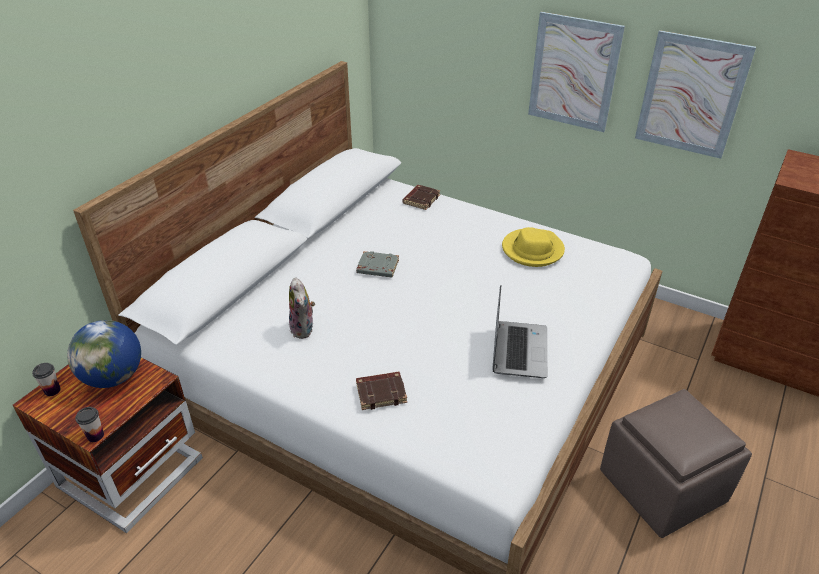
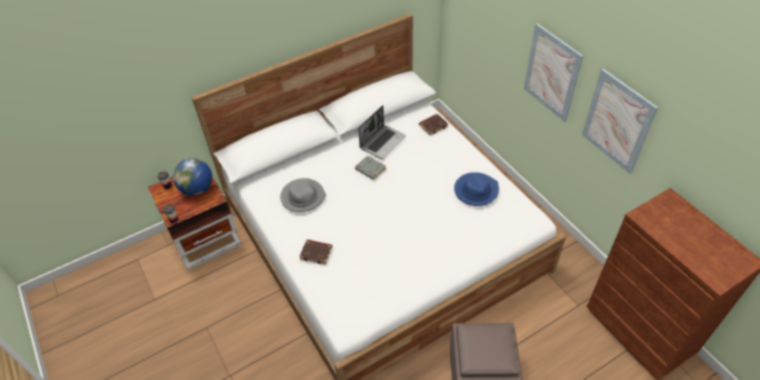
camera: 30 degrees right, 10 degrees up
plush toy [289,277,315,339] -> grey hat [280,178,326,212]
laptop [492,285,547,378] -> laptop moved to [358,105,406,159]
yellow hat [502,227,565,267] -> blue hat [454,172,499,206]

